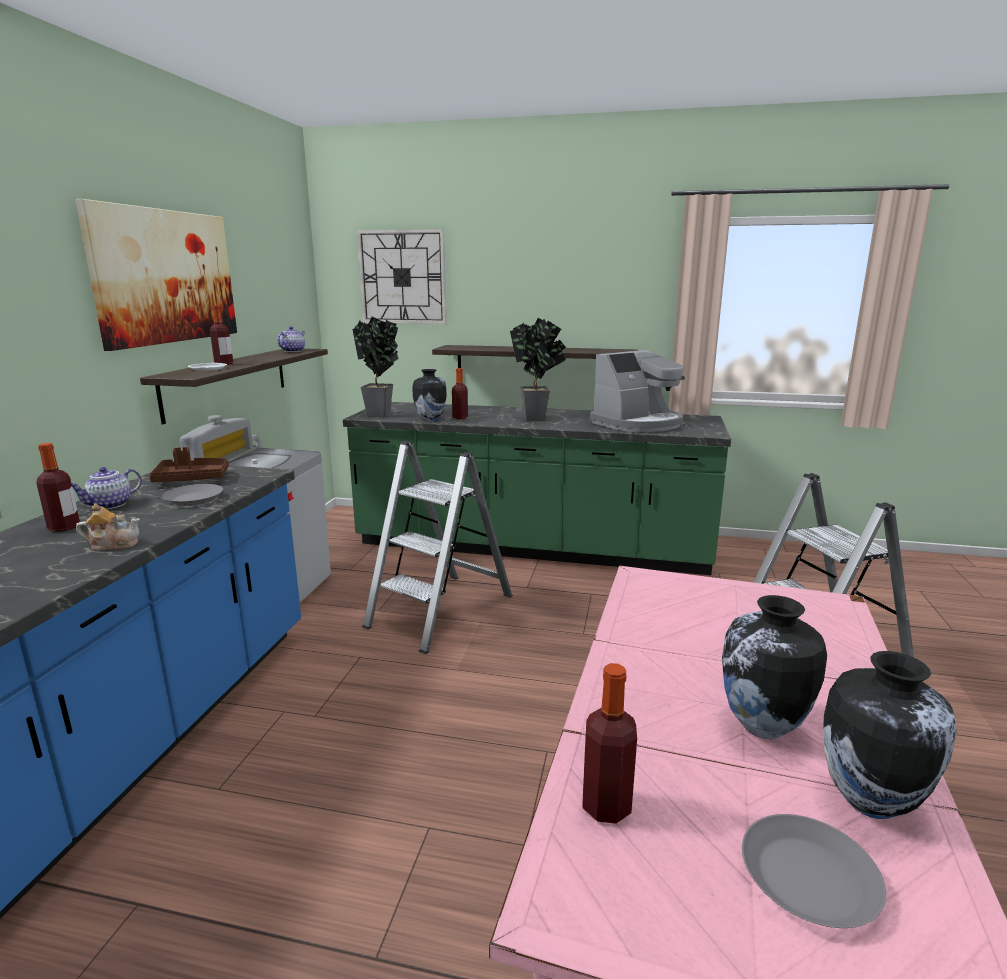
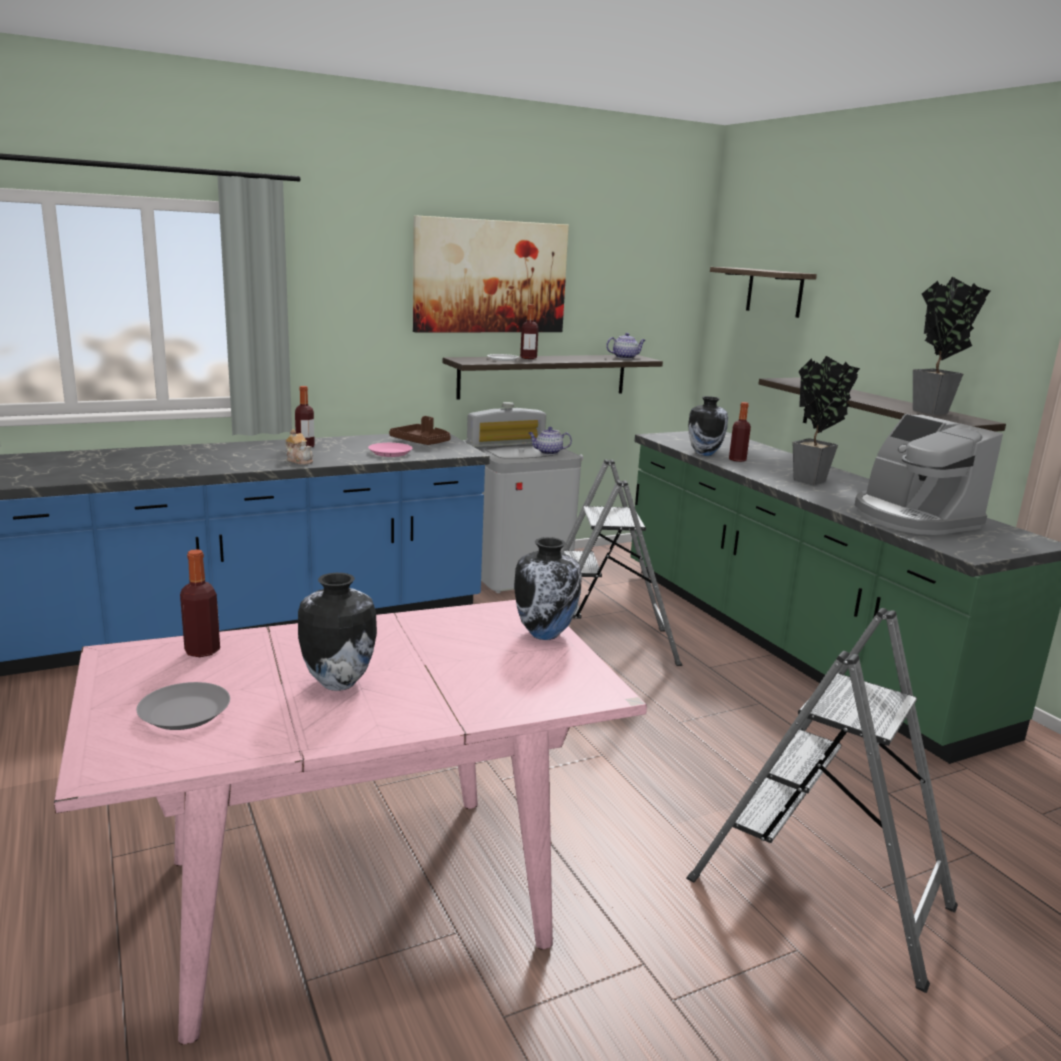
camera: 50 degrees right, 0 degrees up
teapot [71,467,142,509] -> teapot moved to [528,427,572,455]
grey plate [163,484,223,506] -> pink plate [368,443,412,457]
potted plant [352,317,399,417] -> potted plant moved to [913,277,990,415]
wall clock [357,229,446,324] -> shelf [710,267,817,318]
coffee machine [590,350,685,432] -> coffee machine turned 45 degrees clockwise [855,414,1003,535]
vase [824,651,957,819] -> vase moved to [514,537,582,640]

